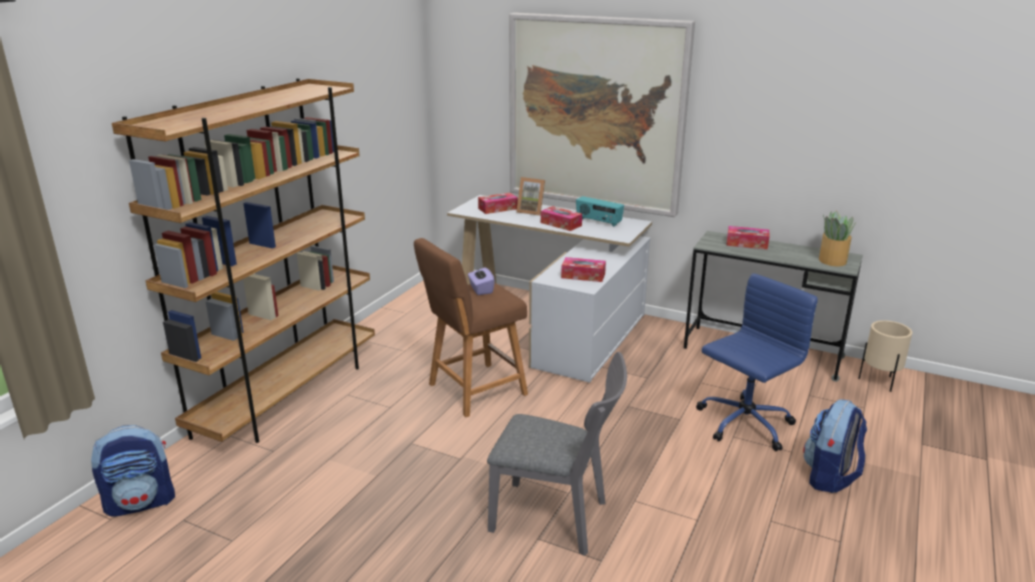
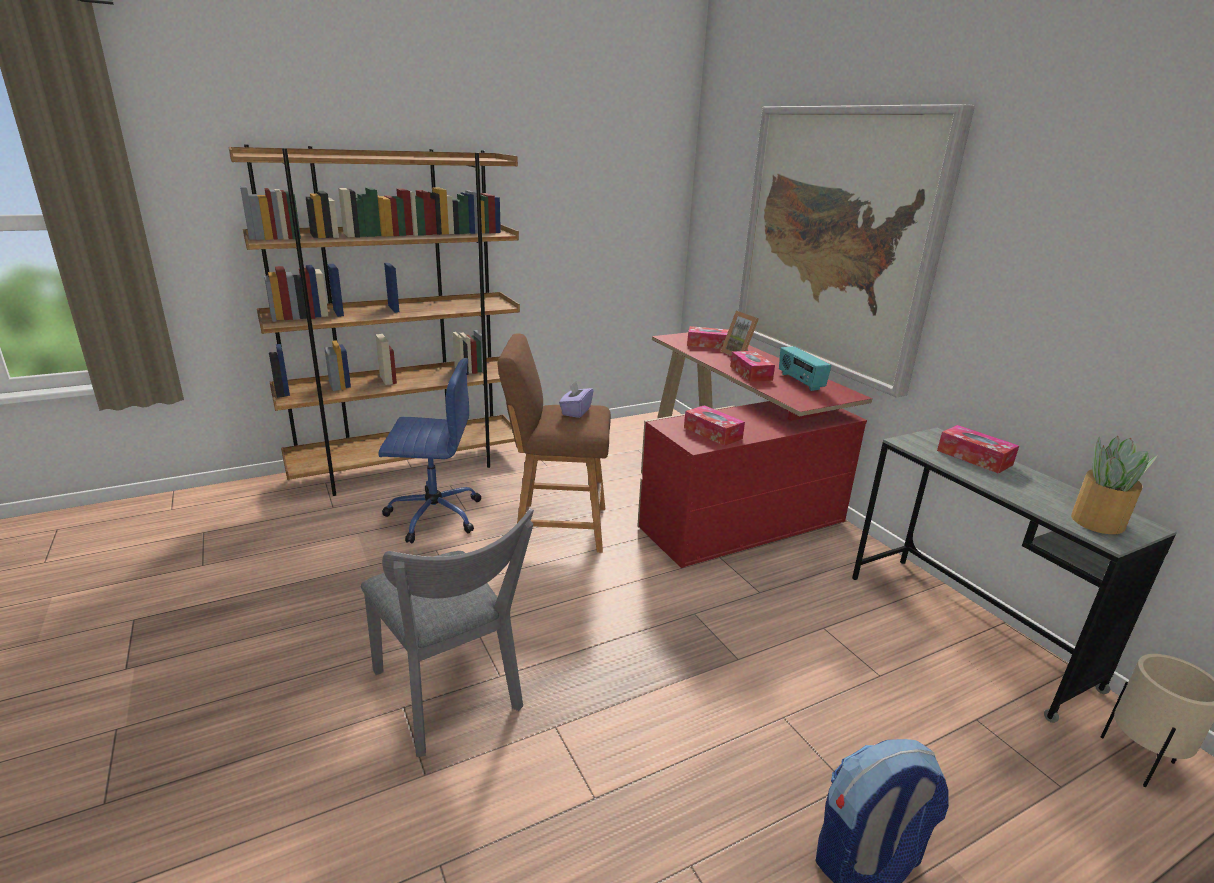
camera: 35 degrees right, 0 degrees up
backpack [91,425,175,517] -> none
white desk [447,195,652,383] -> red desk [637,332,872,568]
blue office chair [696,273,818,451] -> blue office chair moved to [378,358,481,543]

